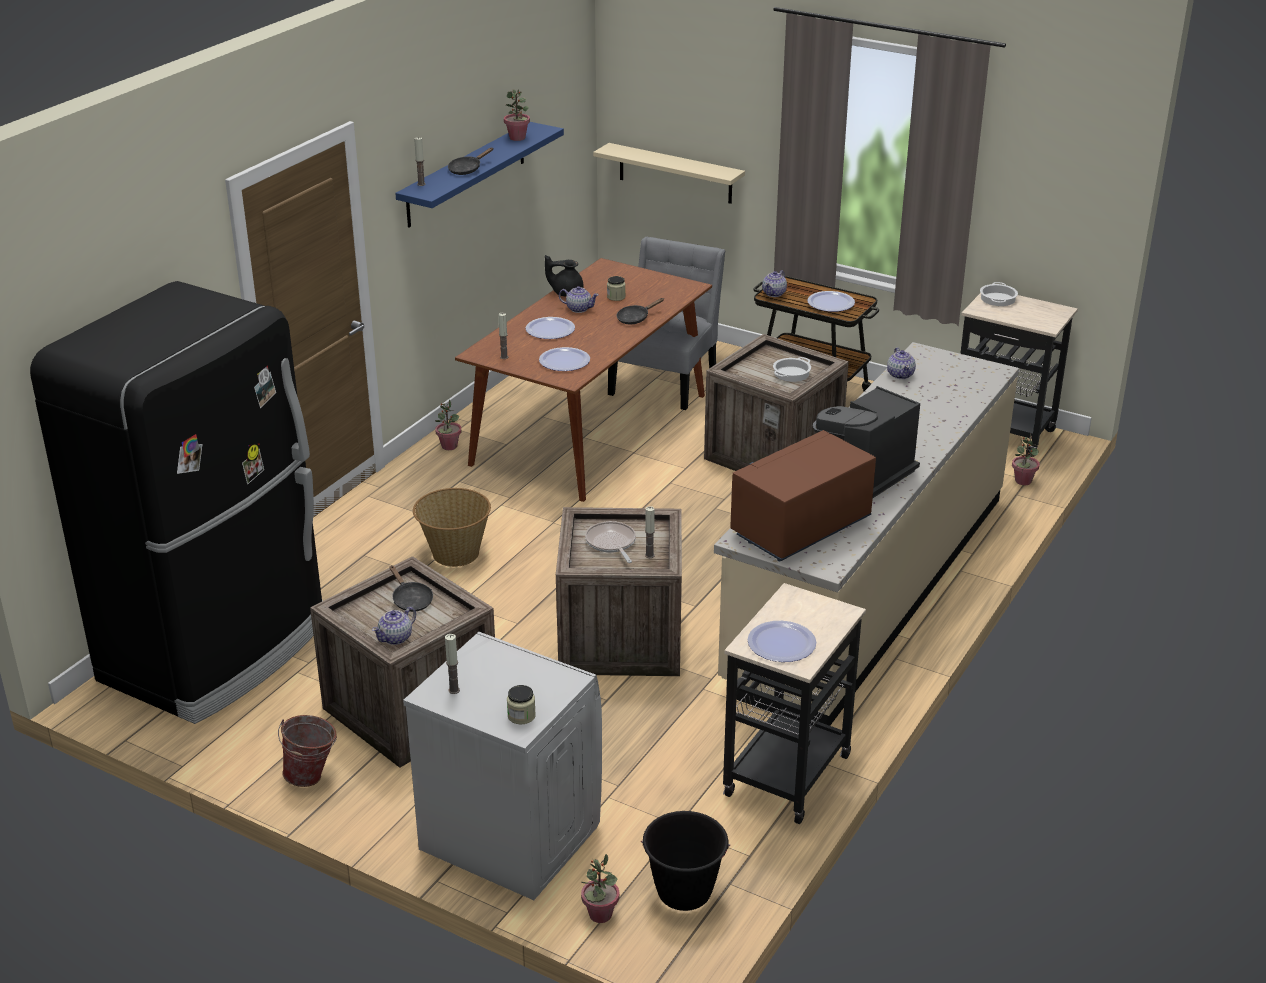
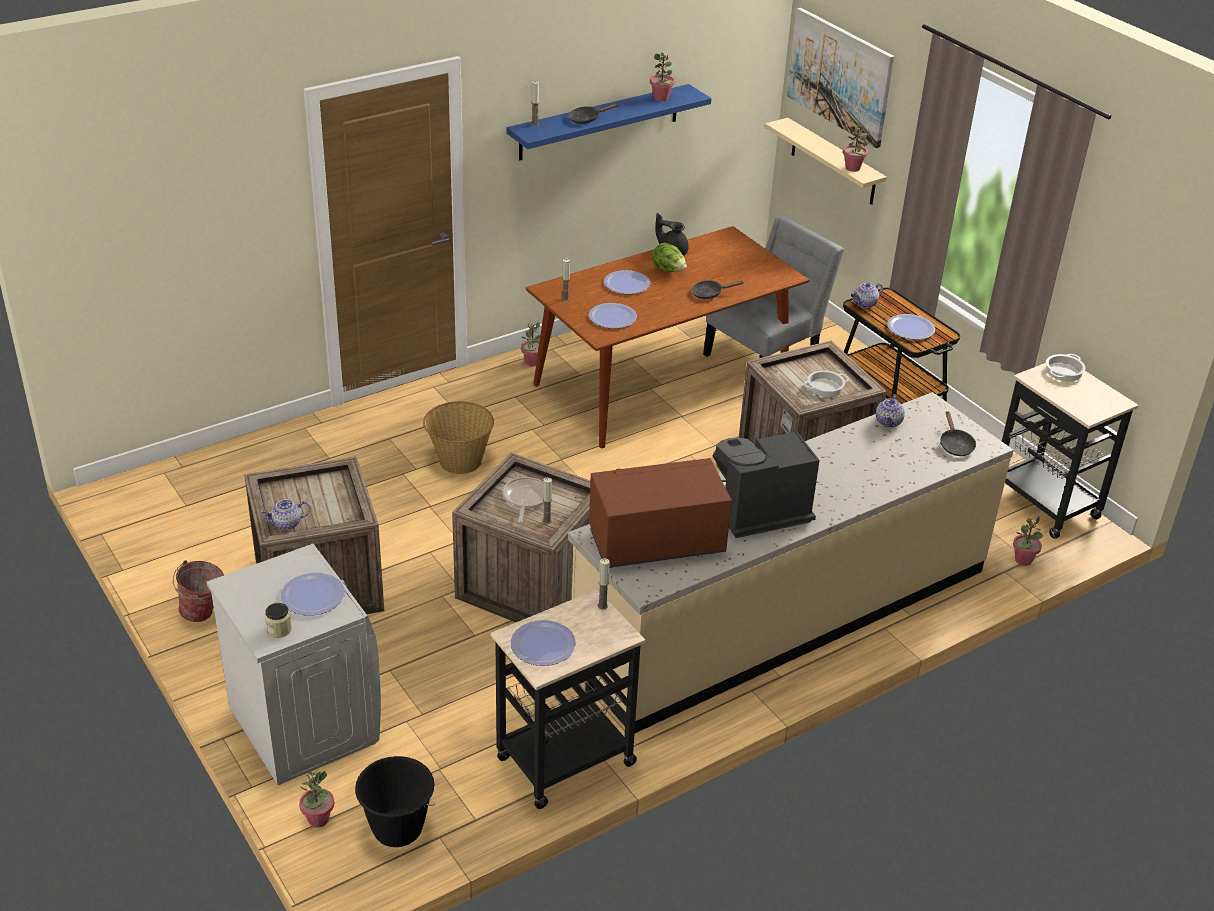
camera: 25 degrees right, 5 degrees up
black fridge [30,281,323,724] -> none
black frying pan [390,565,433,612] -> black frying pan moved to [940,411,976,456]
candle [445,634,460,694] -> candle moved to [598,558,610,610]
teapot [559,286,599,313] -> lettuce [652,242,687,272]
jar [607,276,625,301] -> none
none -> plate [280,573,345,615]
none -> picture [787,8,894,148]
none -> potted plant [843,125,868,172]

